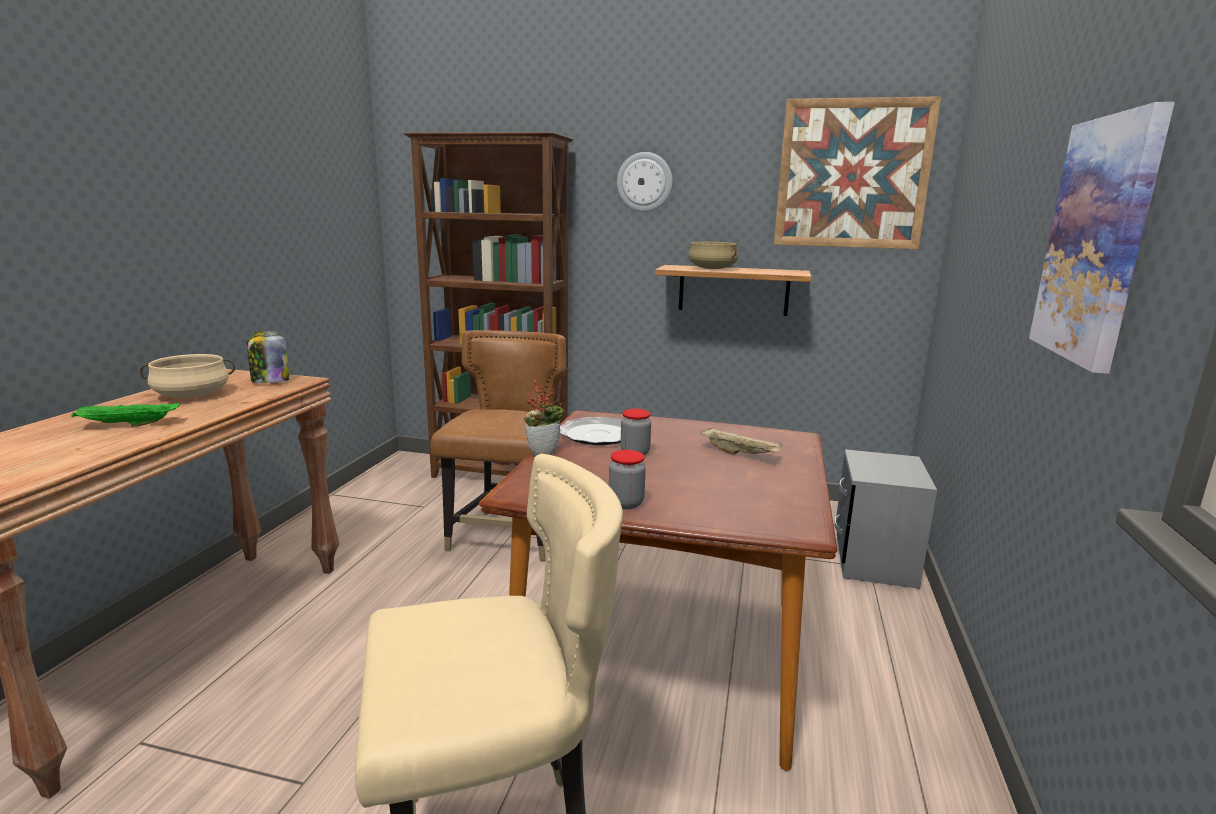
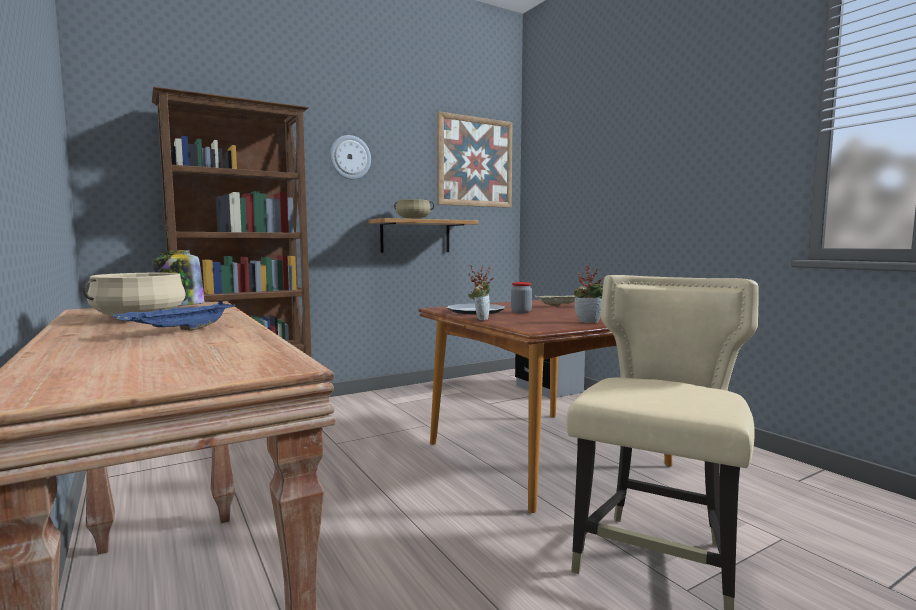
camera: 45 degrees left, 10 degrees down
green tray [71,401,181,427] -> blue tray [113,301,235,331]
brown chair [431,330,566,561] -> none
jar [609,450,646,509] -> potted plant [574,265,603,323]
picture [1029,102,1175,374] -> none

